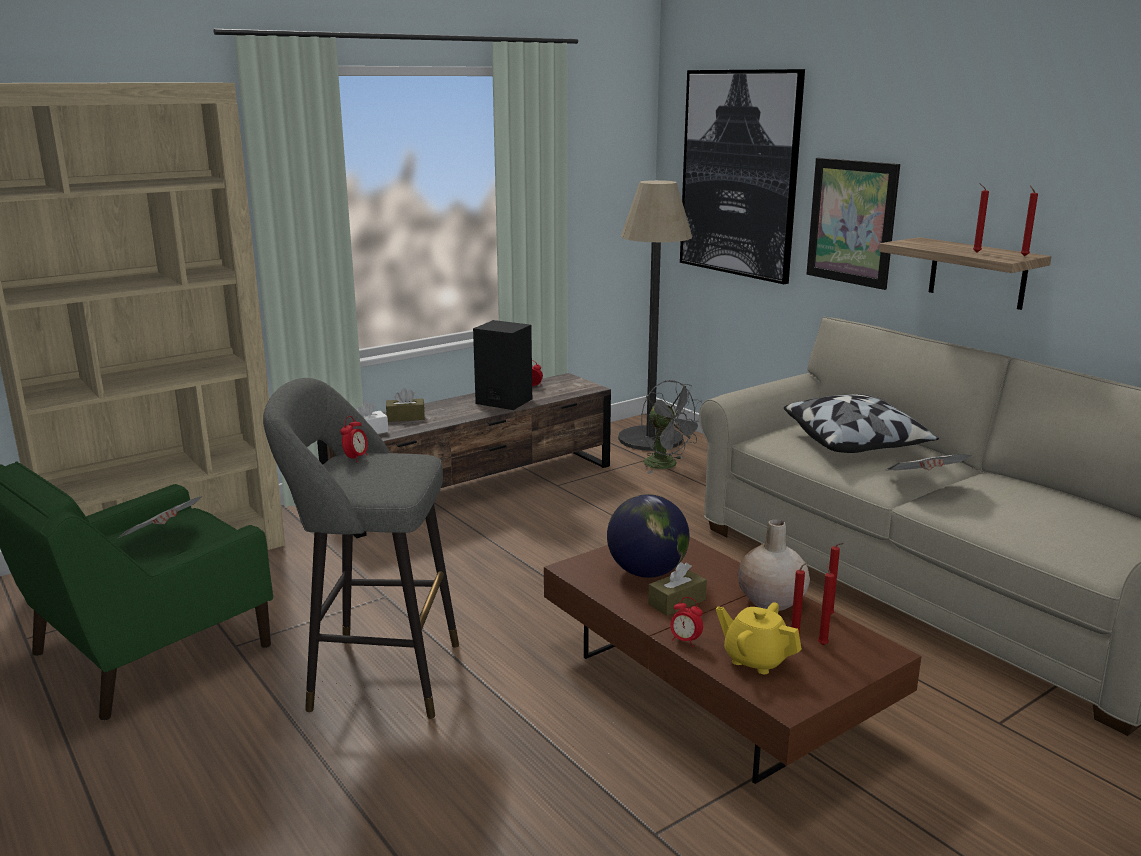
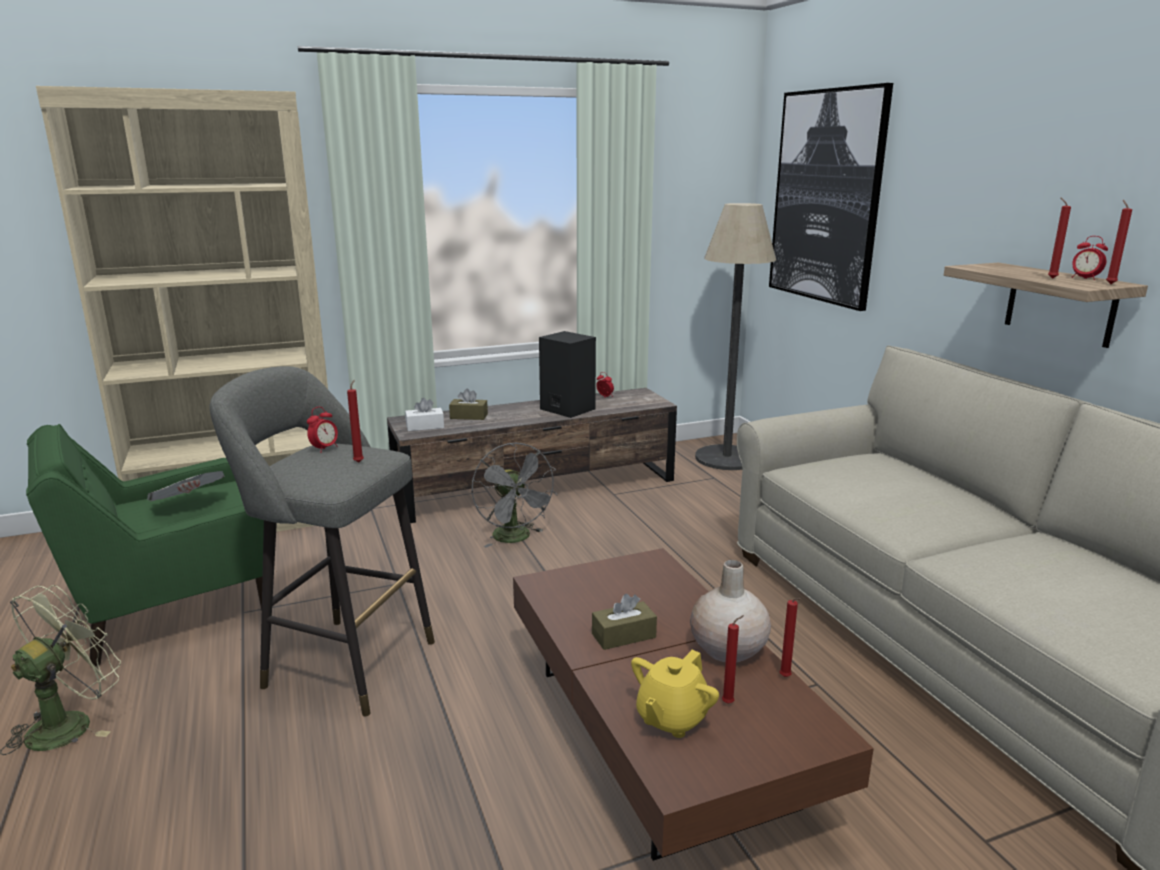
camera: 15 degrees right, 0 degrees up
globe [607,494,690,578] -> none
grey fan [641,380,701,474] -> grey fan moved to [472,443,557,548]
alarm clock [670,597,703,647] -> alarm clock moved to [1072,236,1108,280]
yellow teapot [716,602,802,674] -> yellow teapot turned 105 degrees counterclockwise [631,650,719,738]
pillow [784,394,939,453] -> none
picture [806,158,900,290] -> none
red candle [818,562,834,645] -> red candle moved to [347,379,364,463]
newspaper [887,454,971,471] -> none
none -> green fan [0,585,121,755]

